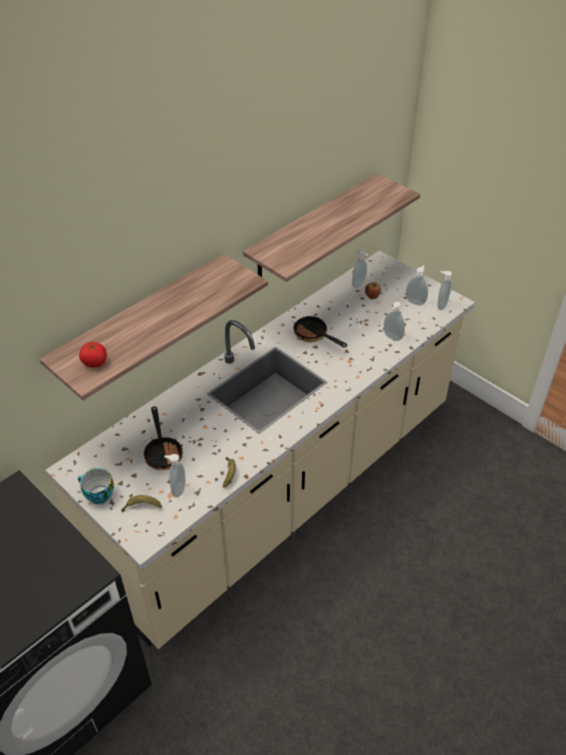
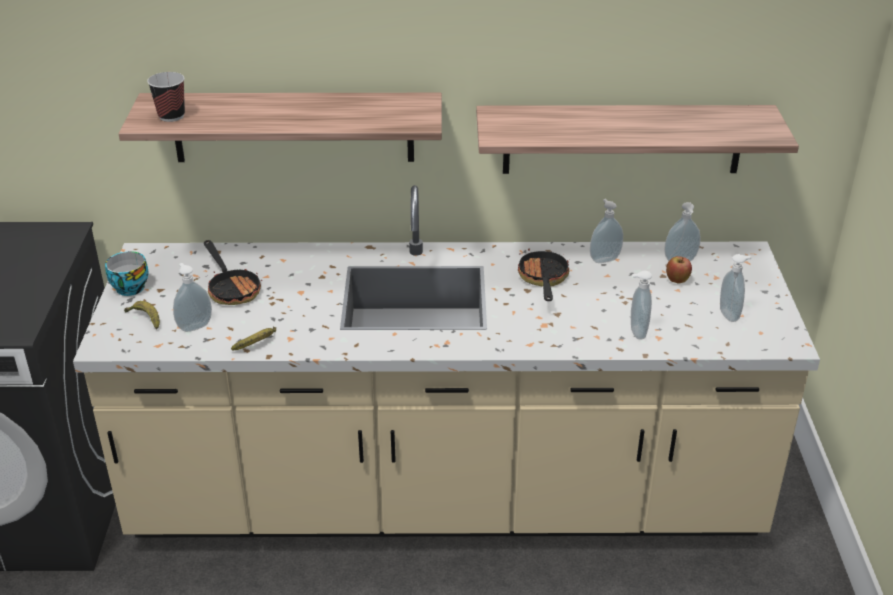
camera: 45 degrees right, 10 degrees down
tomato [79,342,107,368] -> cup [147,72,185,122]
frying pan [143,406,183,470] -> frying pan turned 60 degrees counterclockwise [204,240,262,305]
soap dispenser [438,271,452,310] -> soap dispenser moved to [590,199,623,263]

